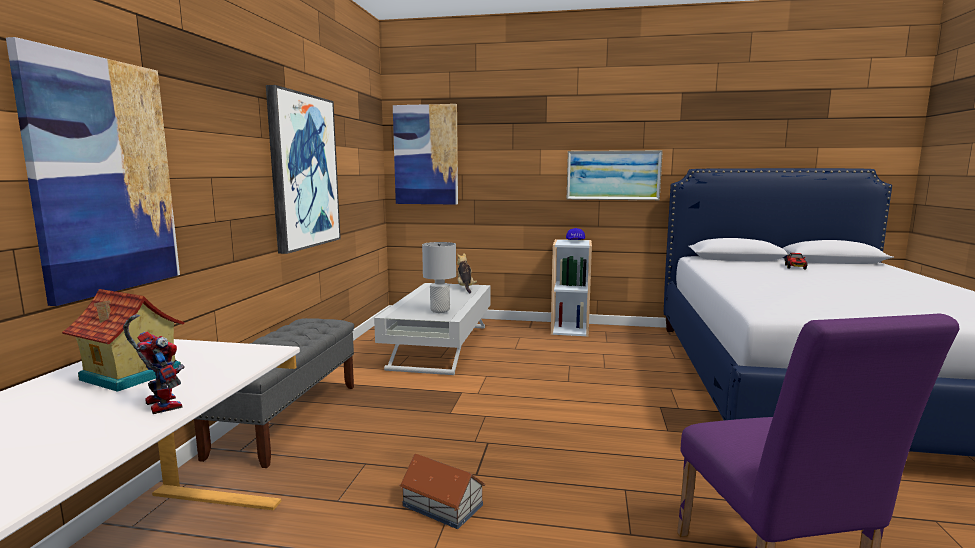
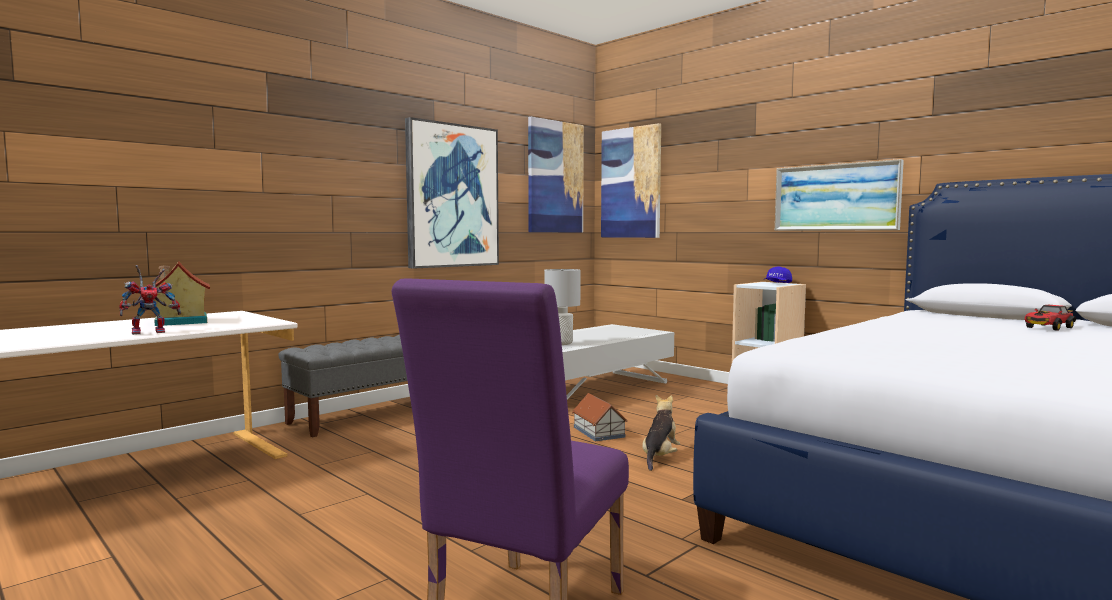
camera: 35 degrees right, 5 degrees down
picture [6,37,180,306] -> picture moved to [528,117,584,232]
toy robot [123,314,184,414] -> toy robot turned 60 degrees clockwise [119,265,181,335]
toy house [399,454,486,529] -> toy house moved to [572,393,628,441]
plush toy [457,253,477,293] -> plush toy moved to [642,395,680,471]

